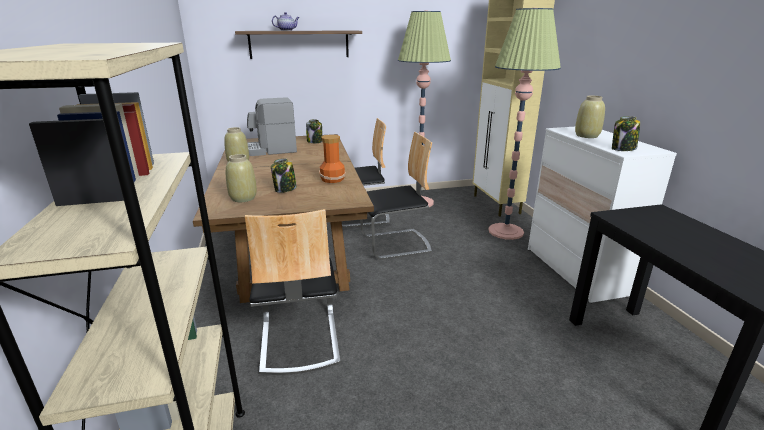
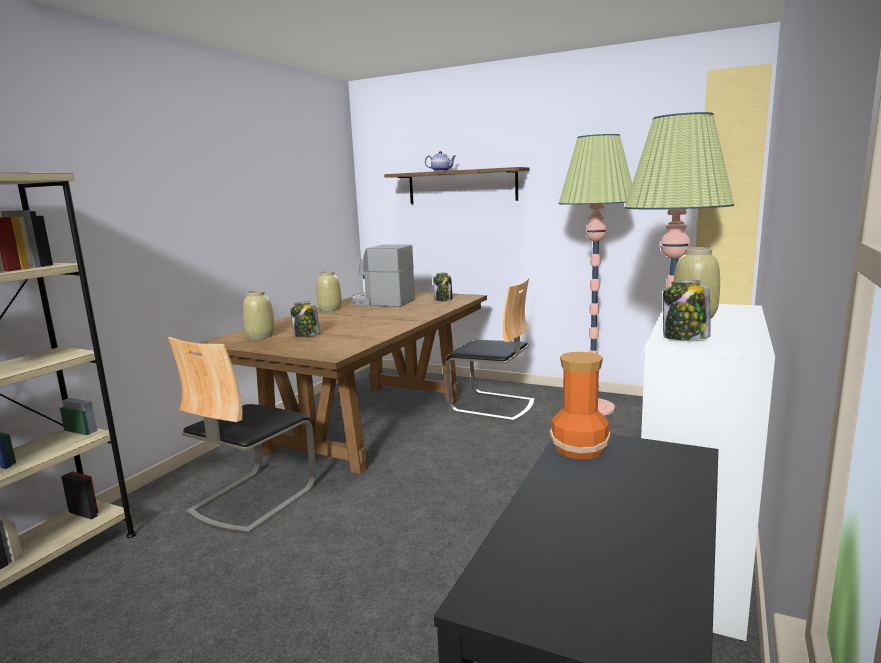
camera: 40 degrees right, 10 degrees down
vase [319,135,346,183] -> vase moved to [550,352,611,459]
chair [360,132,432,260] -> none

